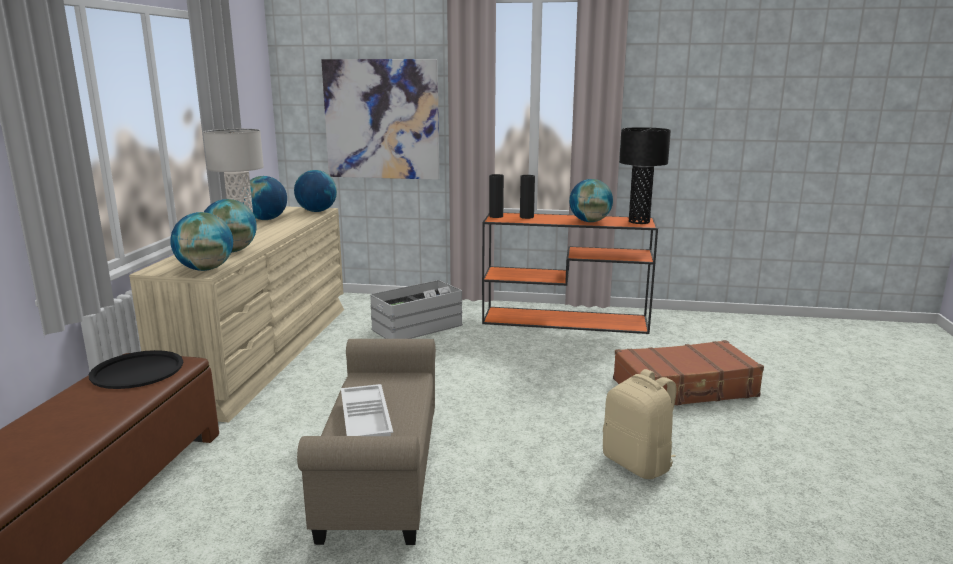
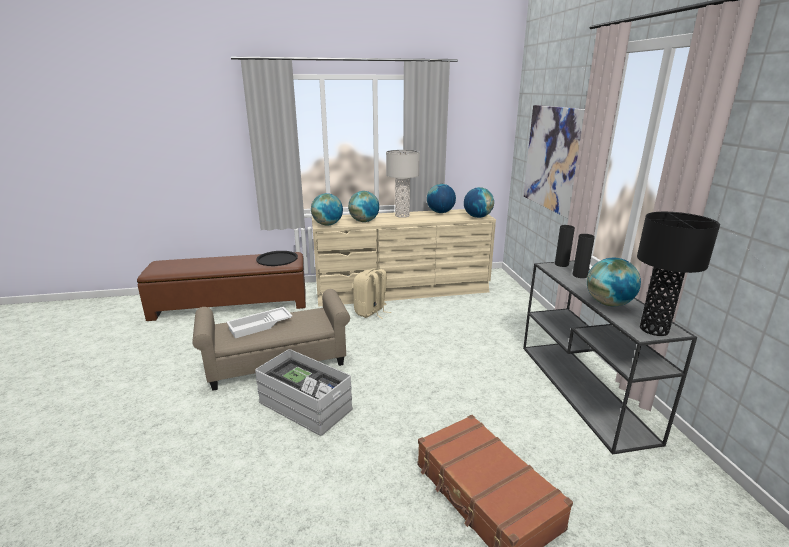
camera: 70 degrees right, 5 degrees up
grey storage box [370,280,463,339] -> grey storage box moved to [255,349,353,436]
orange console table [482,212,658,334] -> grey console table [523,260,697,455]
beige backpack [603,369,677,479] -> beige backpack moved to [353,268,391,319]

